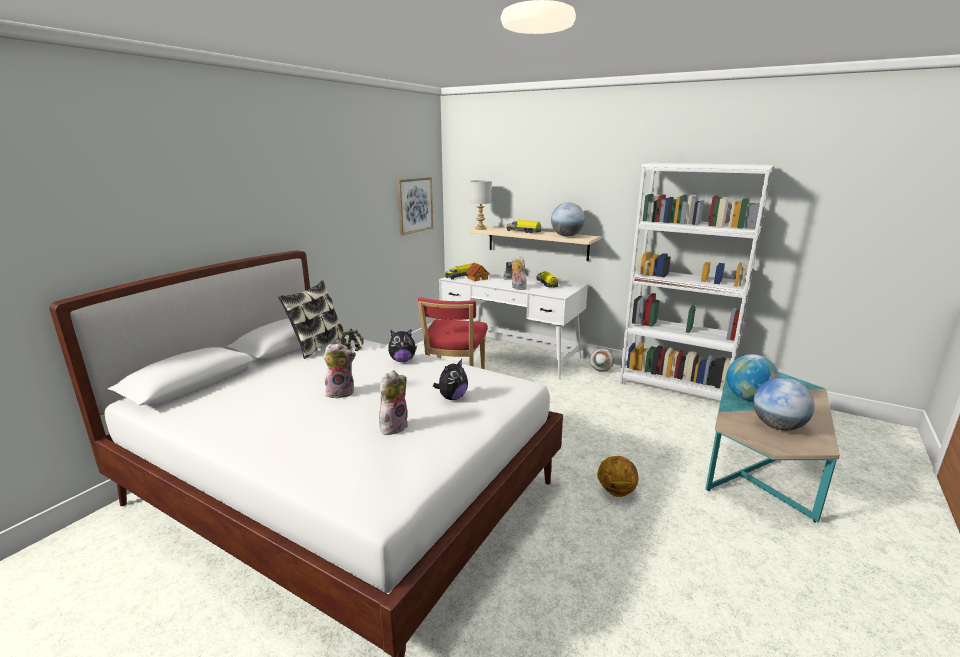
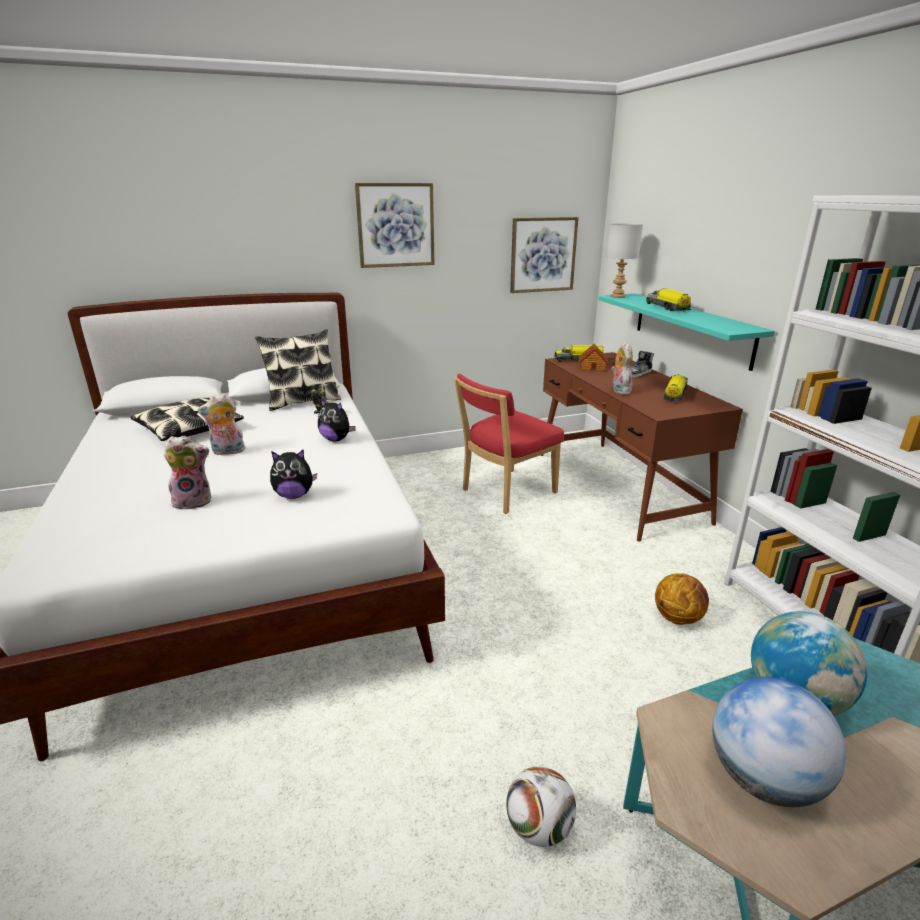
camera: 40 degrees right, 5 degrees up
plush toy [323,343,356,398] -> plush toy turned 135 degrees clockwise [198,393,245,455]
white desk [439,270,588,379] -> brown desk [540,352,743,542]
beige shelf [468,226,600,261] -> turquoise shelf [598,293,775,371]
globe [551,202,585,237] -> none
football [590,348,614,372] -> football moved to [506,766,576,847]
basketball [597,456,639,497] -> basketball moved to [655,573,709,625]
none -> pillow [130,398,244,441]
none -> picture [355,183,435,268]

